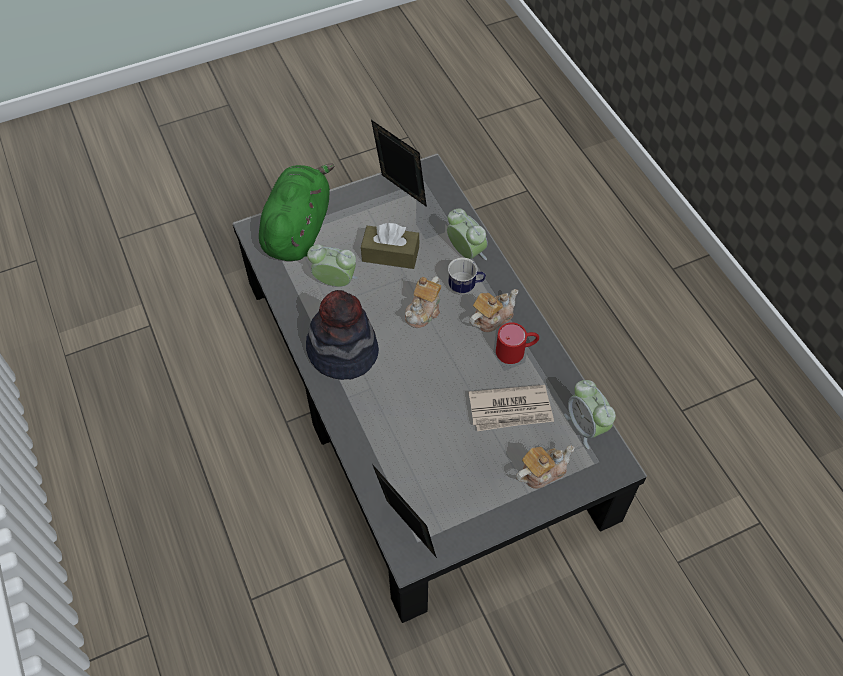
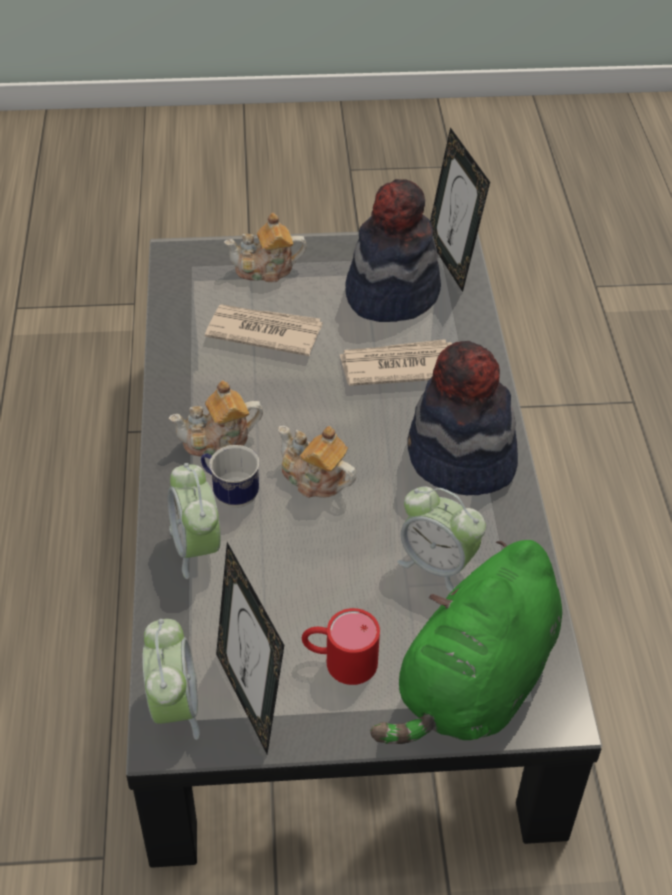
camera: 160 degrees left, 10 degrees down
brown tissue box [361,223,419,269] -> none
teapot [405,276,441,328] -> teapot turned 105 degrees counterclockwise [278,426,357,498]
red mug [496,322,539,364] -> red mug moved to [302,608,380,685]
alarm clock [564,380,616,449] -> alarm clock moved to [142,619,200,740]
none -> newspaper [340,339,452,386]
none -> hat [345,179,441,322]

